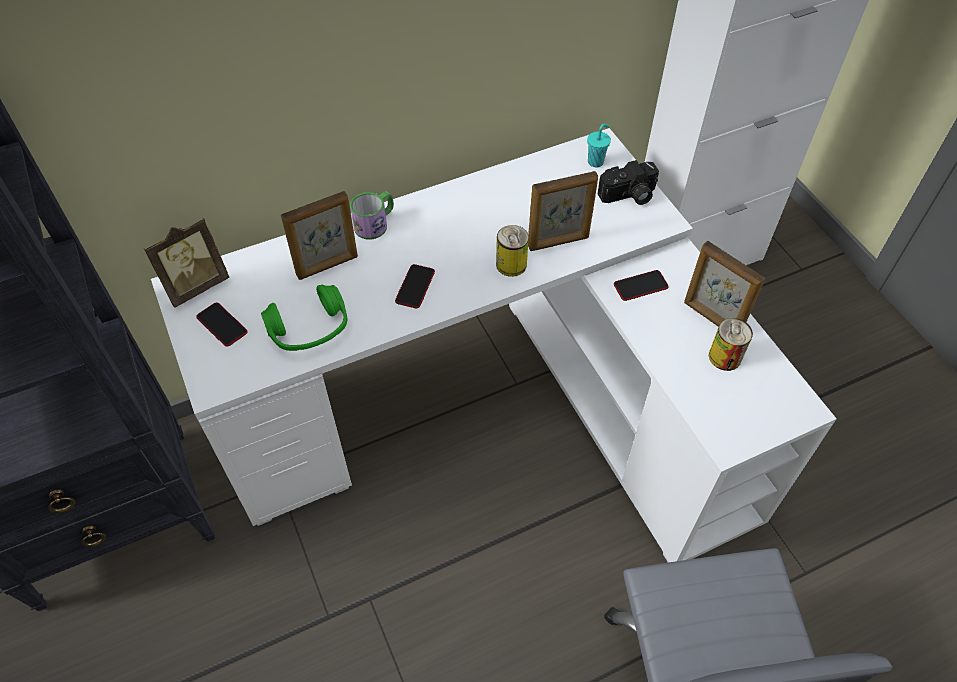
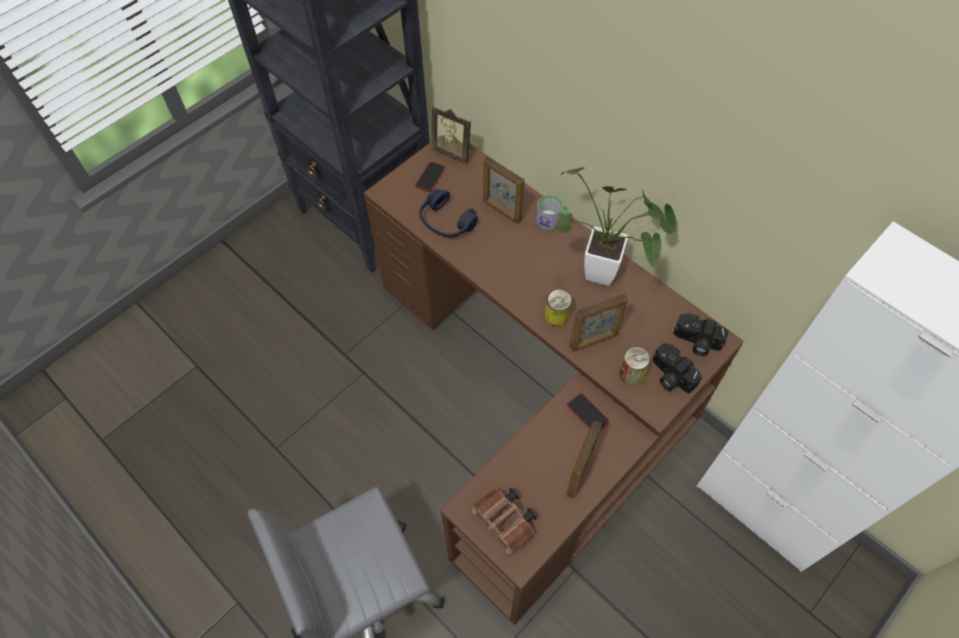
camera: 70 degrees right, 5 degrees up
white desk [151,128,837,562] -> brown desk [364,142,744,625]
green headphones [261,285,347,351] -> blue headphones [419,189,478,238]
phone [395,264,435,308] -> none
picture frame [528,171,598,251] -> picture frame turned 75 degrees counterclockwise [569,293,628,352]
turquoise cup [587,123,611,168] -> camera [673,313,729,356]
can [709,318,753,371] -> can moved to [619,347,651,385]
none -> brown binoculars [471,488,537,556]
none -> potted plant [554,167,676,286]

